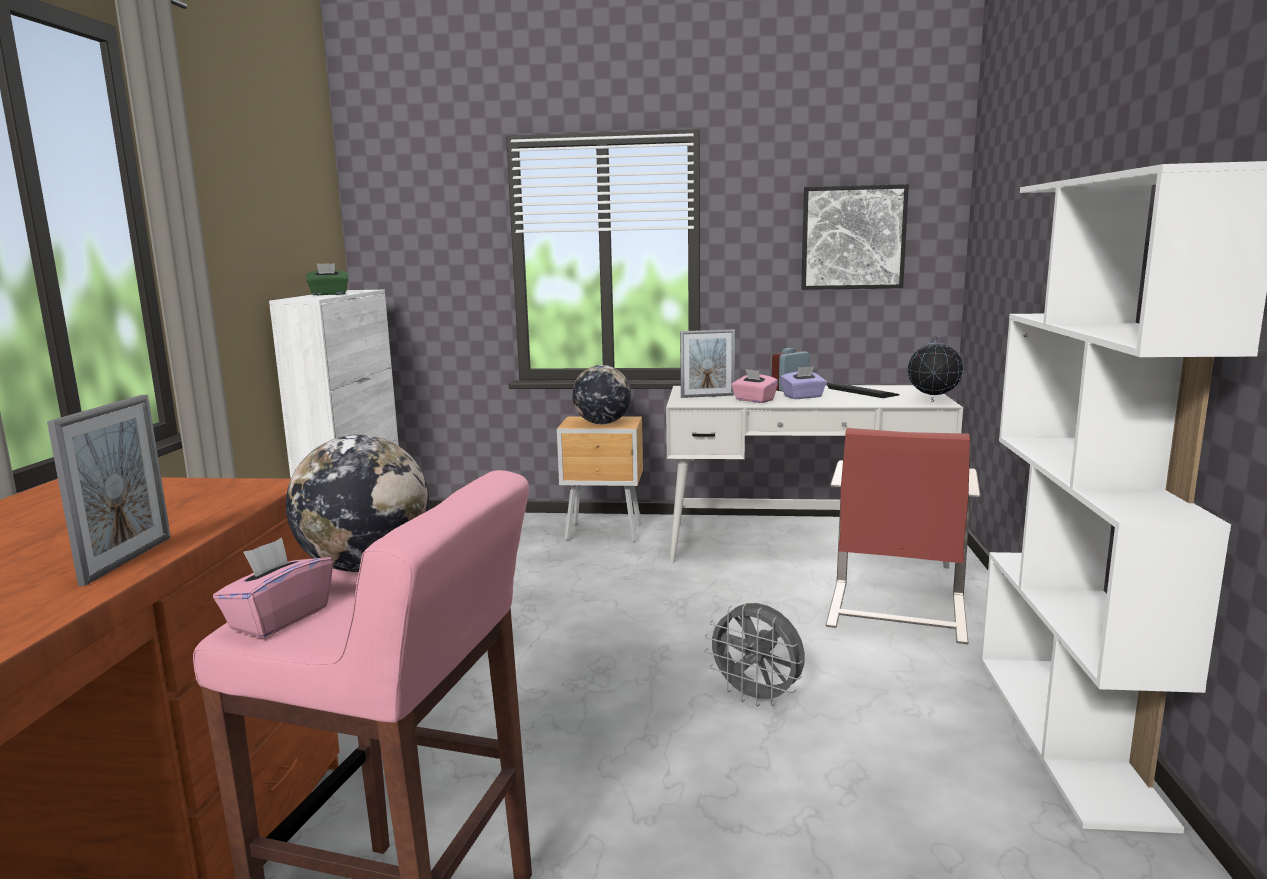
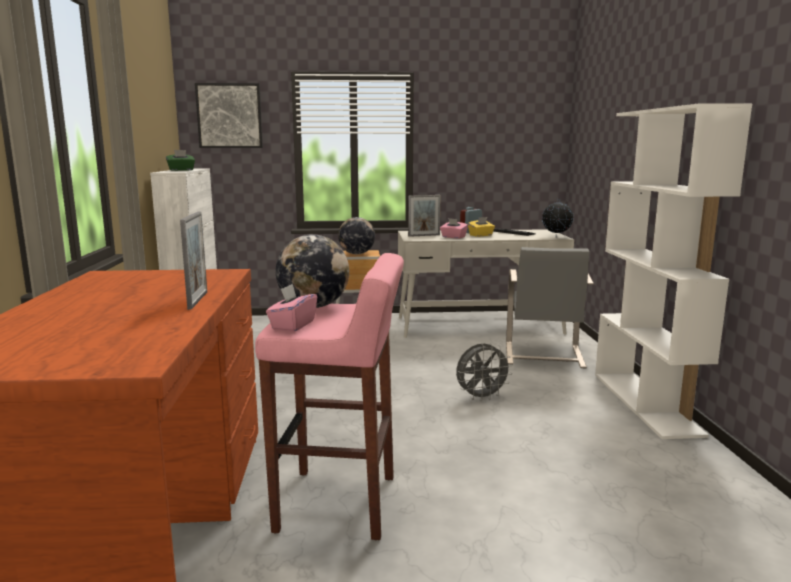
camera: 10 degrees left, 0 degrees up
grey fan [705,603,805,707] -> grey fan turned 45 degrees counterclockwise [456,343,513,401]
purple tissue box [780,366,827,399] -> yellow tissue box [468,217,495,237]
picture [801,184,909,290] -> picture moved to [195,83,263,148]
red chair [826,428,980,644] -> grey chair [506,247,594,368]

